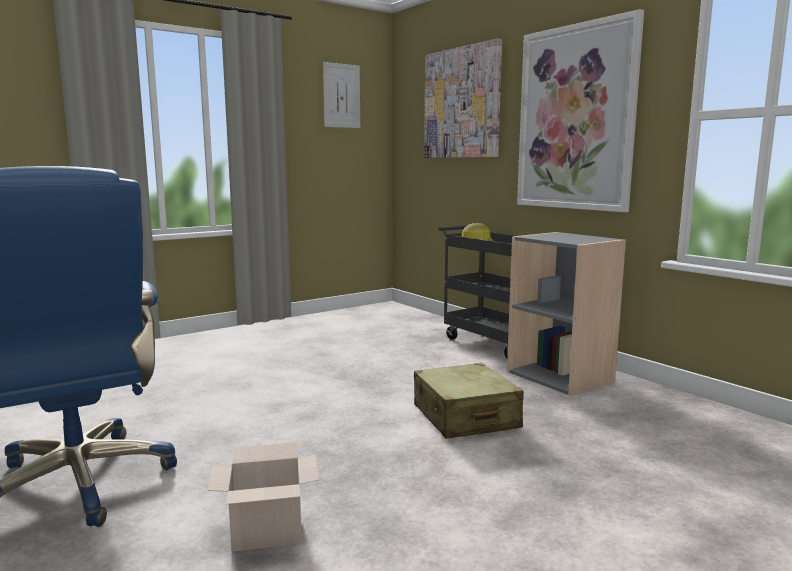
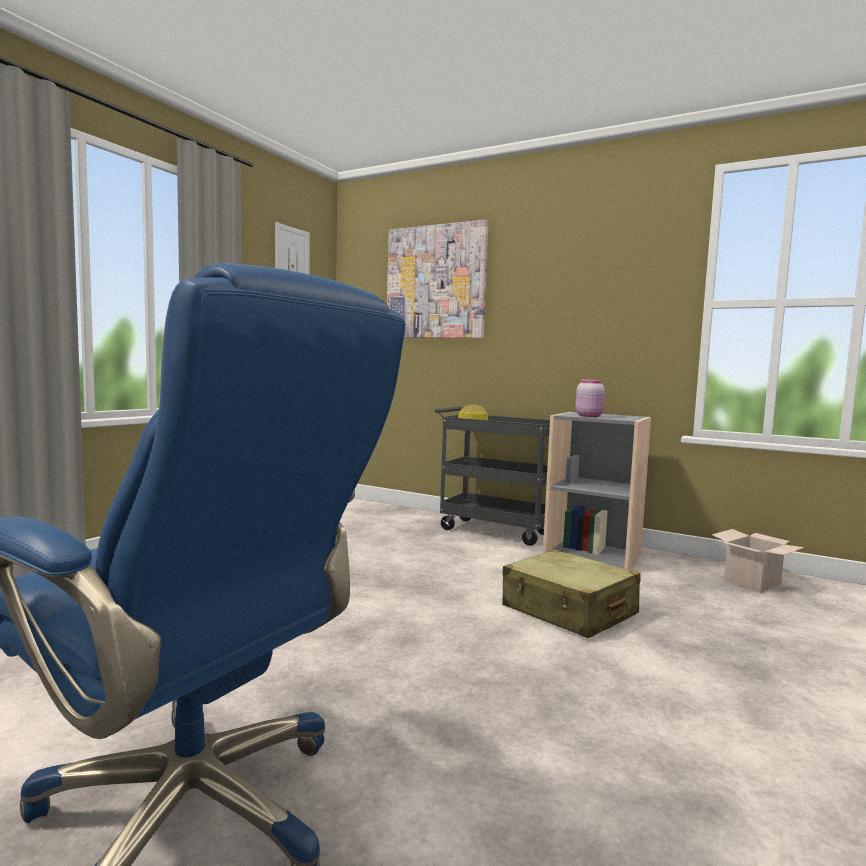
camera: 25 degrees left, 5 degrees down
cardboard box [207,442,319,552] -> cardboard box moved to [712,529,804,593]
picture [517,9,644,212] -> none
none -> pink jar [575,379,605,417]

